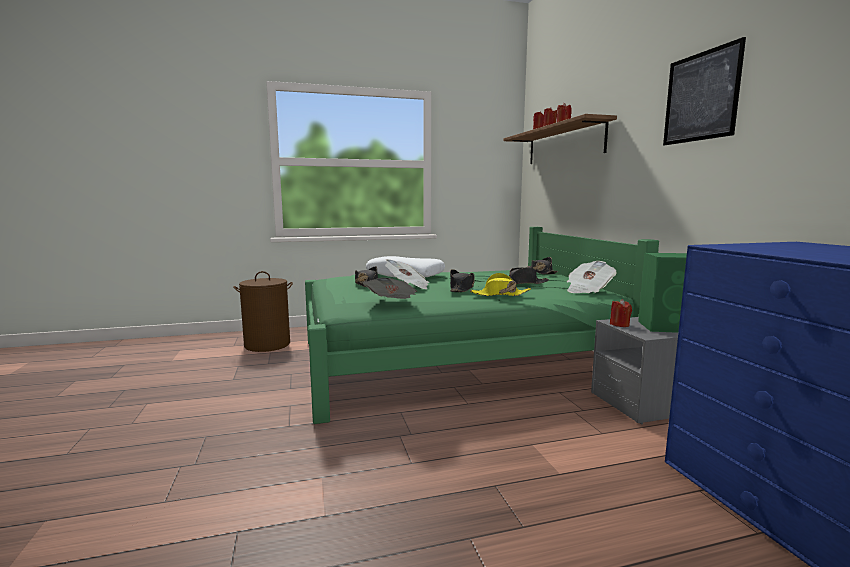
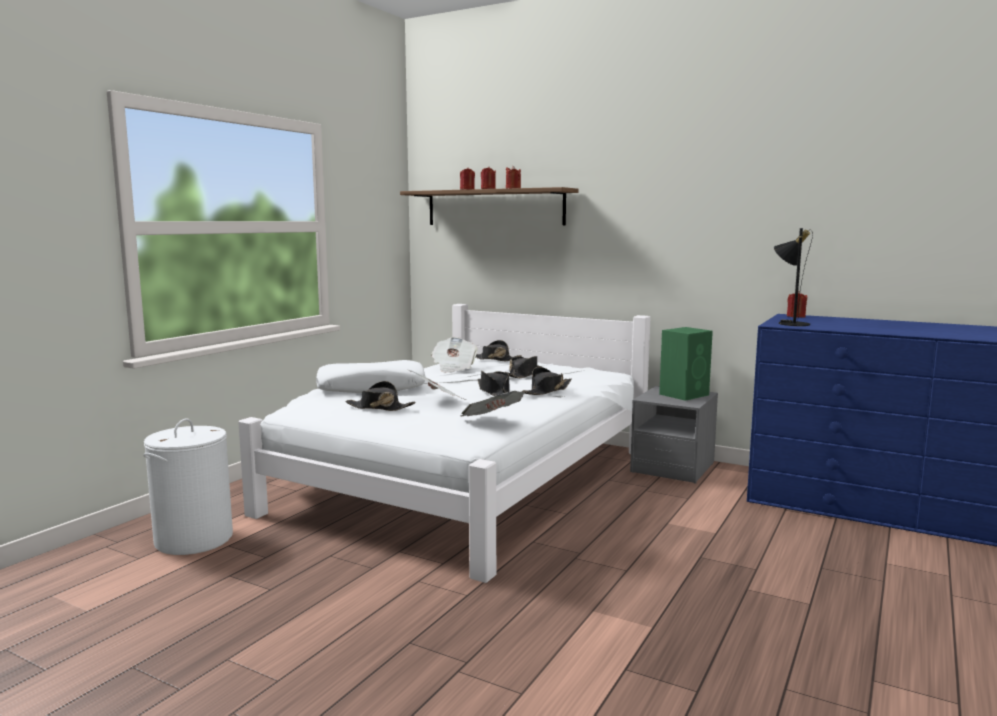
camera: 45 degrees left, 0 degrees up
brown laundry basket [233,271,293,352] -> white laundry basket [143,418,233,555]
green bed [305,227,659,424] -> white bed [238,304,651,583]
yellow hat [470,273,531,296] -> black hat [521,367,572,395]
newspaper [567,261,617,293] -> newspaper moved to [431,337,478,373]
red candle [610,299,632,327] -> red candle moved to [787,291,807,318]
picture [663,37,746,145] -> none
none -> black table lamp [774,228,813,326]

